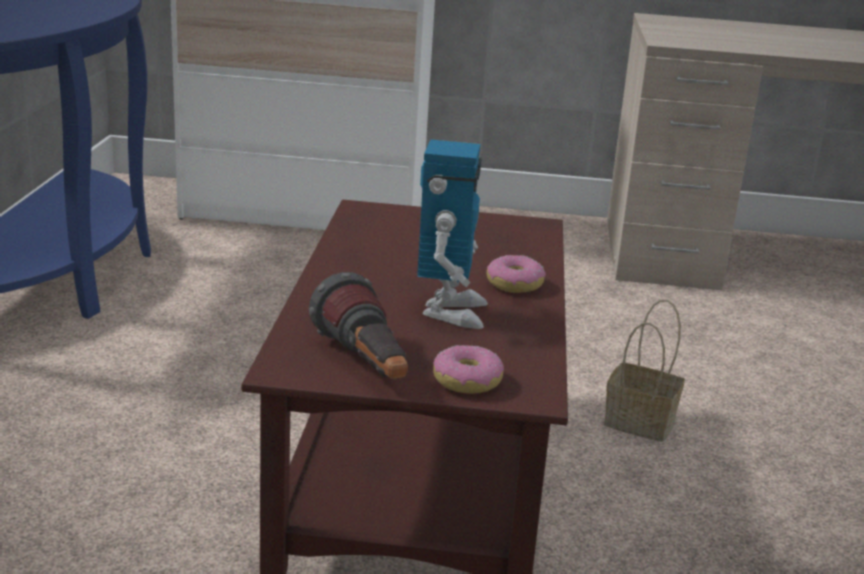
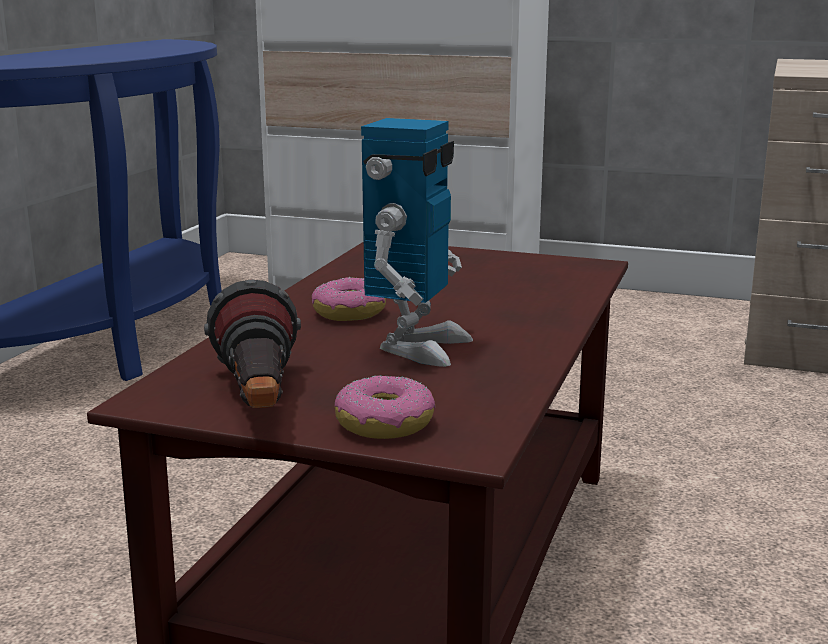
camera: 15 degrees right, 5 degrees down
donut [487,255,546,293] -> donut moved to [312,277,386,321]
basket [604,299,685,442] -> none

